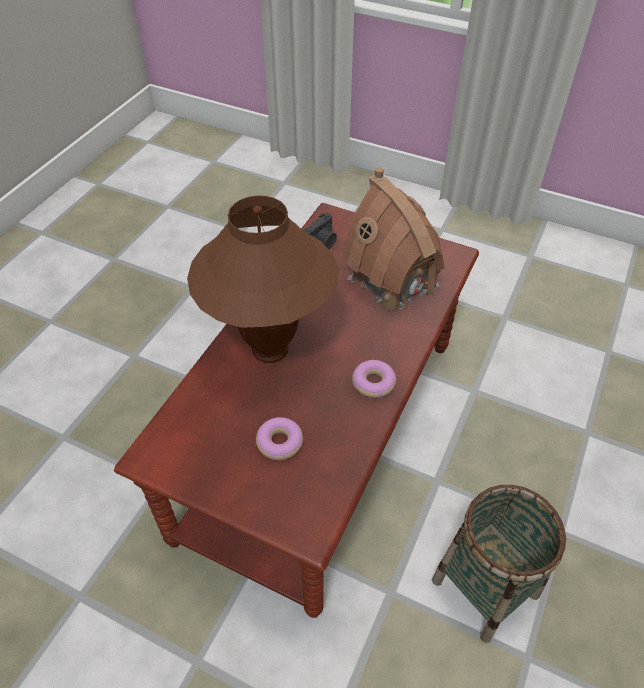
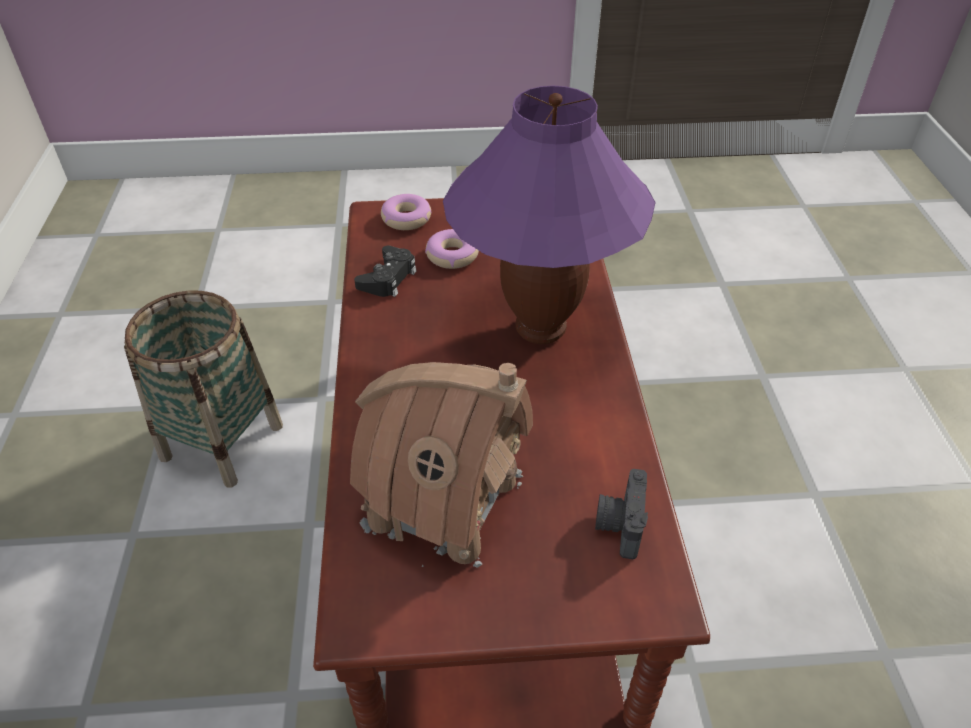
camera: 150 degrees right, 5 degrees down
brown table lamp [187,195,338,363] -> purple table lamp [443,86,656,344]
donut [352,360,396,398] -> donut moved to [381,194,431,230]
none -> black game controller [354,246,417,297]

